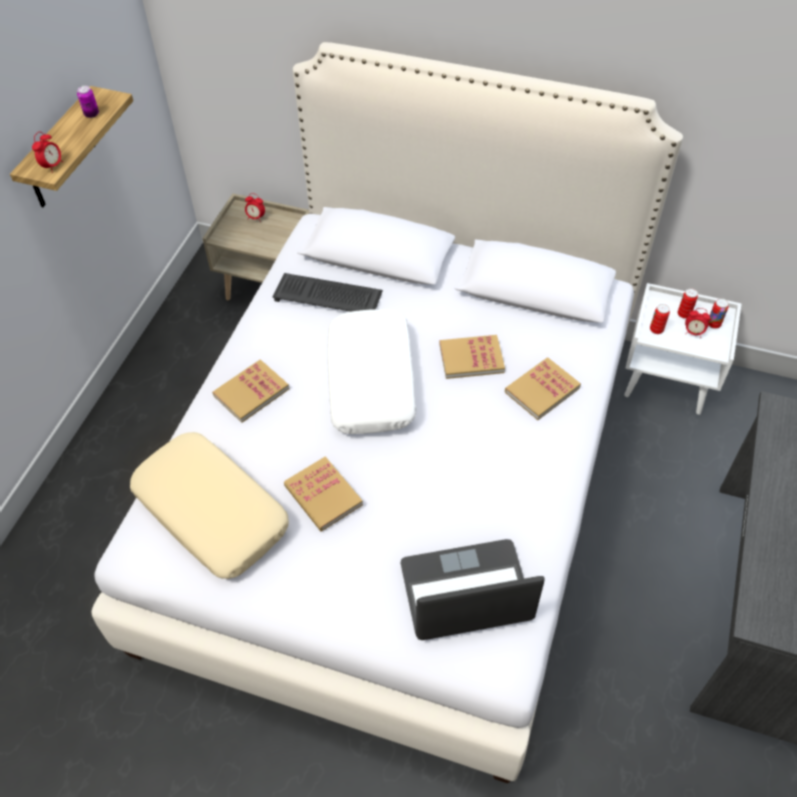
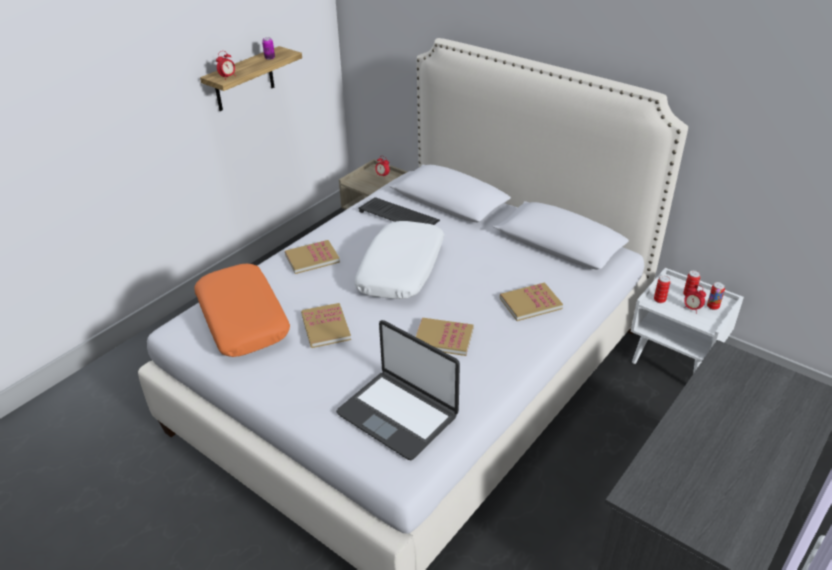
camera: 20 degrees right, 15 degrees down
beige pillow [130,432,289,579] -> orange pillow [194,264,290,357]
laptop [401,539,545,640] -> laptop turned 150 degrees counterclockwise [336,320,460,460]
book [439,335,505,379] -> book moved to [416,318,473,356]

